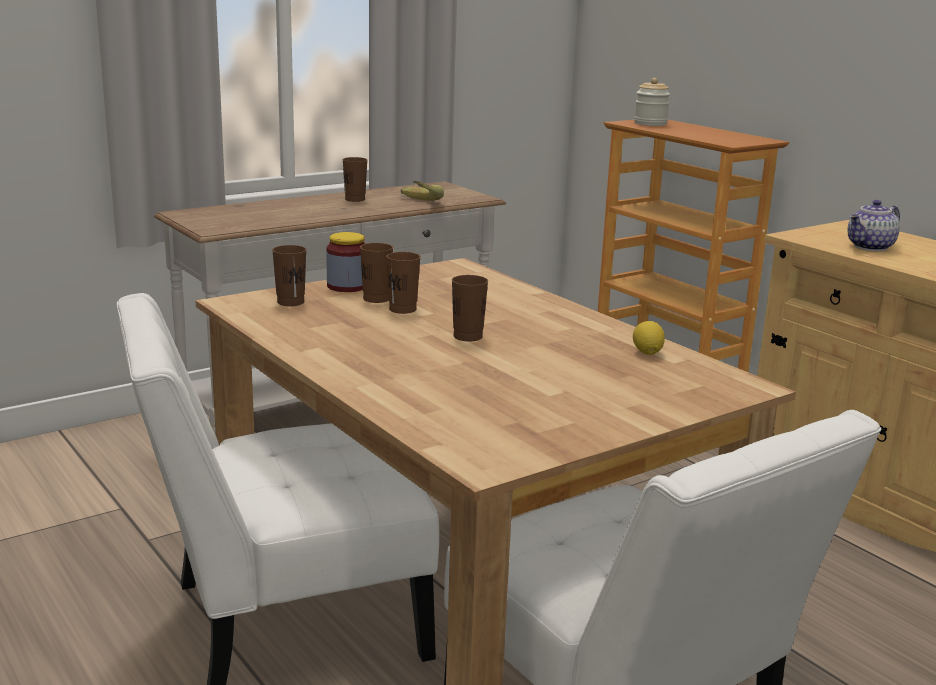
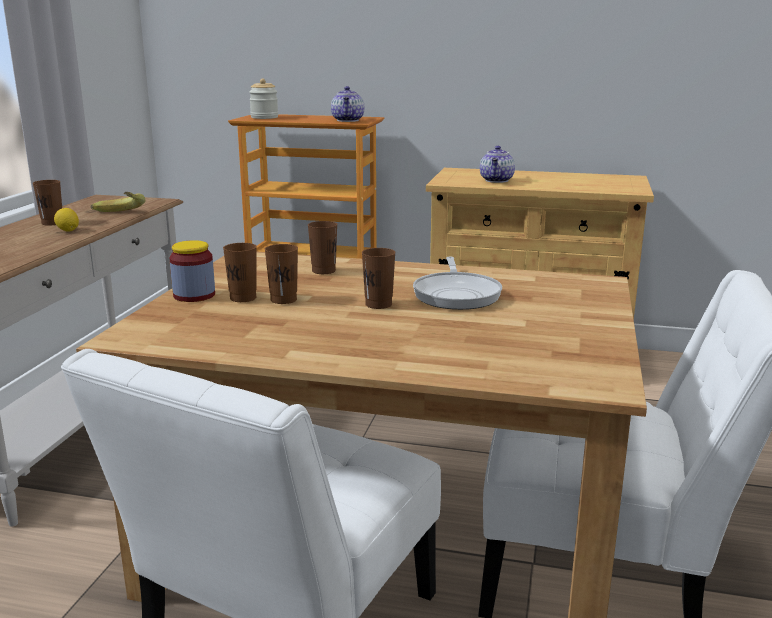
camera: 40 degrees left, 0 degrees up
brown cup [272,245,307,306] -> brown cup moved to [308,221,337,274]
lemon [633,321,665,355] -> lemon moved to [54,208,79,231]
none -> teapot [331,86,364,122]
none -> frying pan [413,257,502,310]

